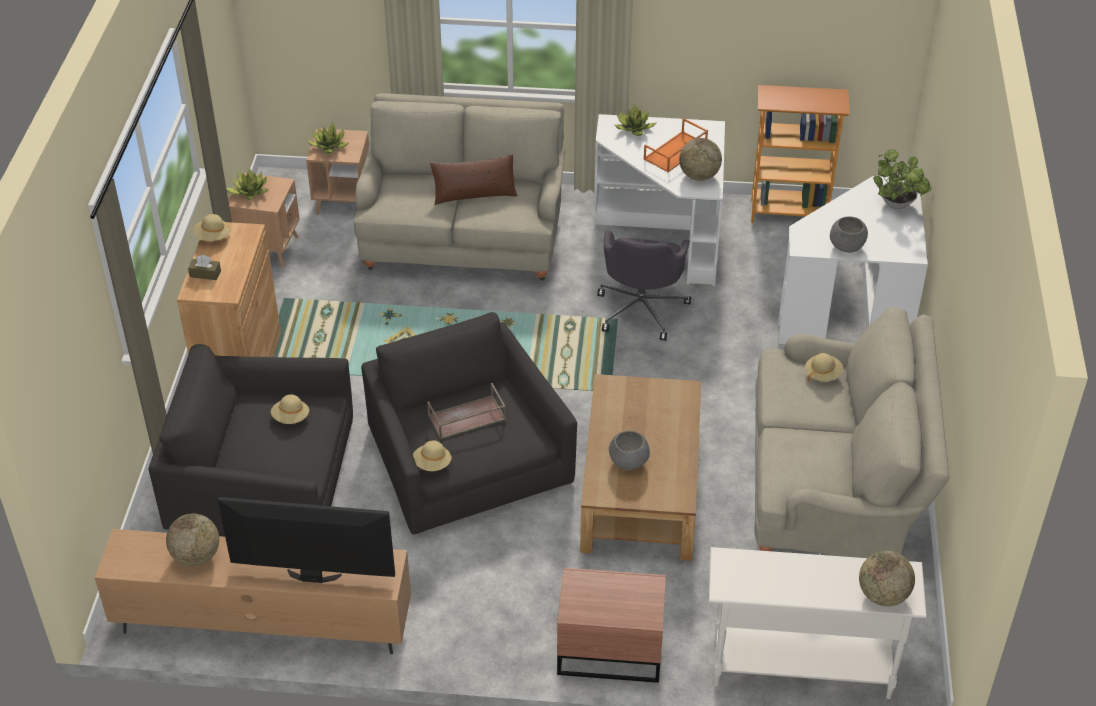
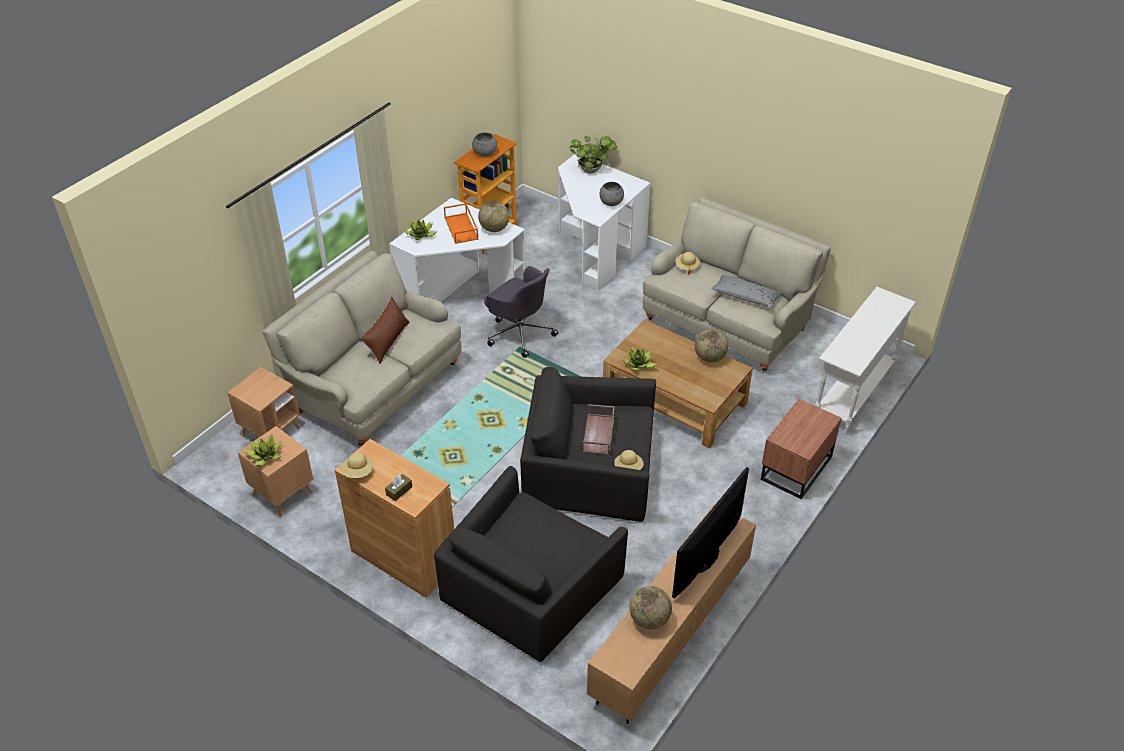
camera: 60 degrees left, 0 degrees up
beige hat [271,394,309,424] -> none
potted plant [307,123,349,154] -> potted plant moved to [622,347,657,371]
grey bowl [609,431,650,470] -> grey bowl moved to [472,132,497,157]
globe [859,551,915,606] -> globe moved to [695,329,728,363]
none -> grey pillow [711,275,782,307]

